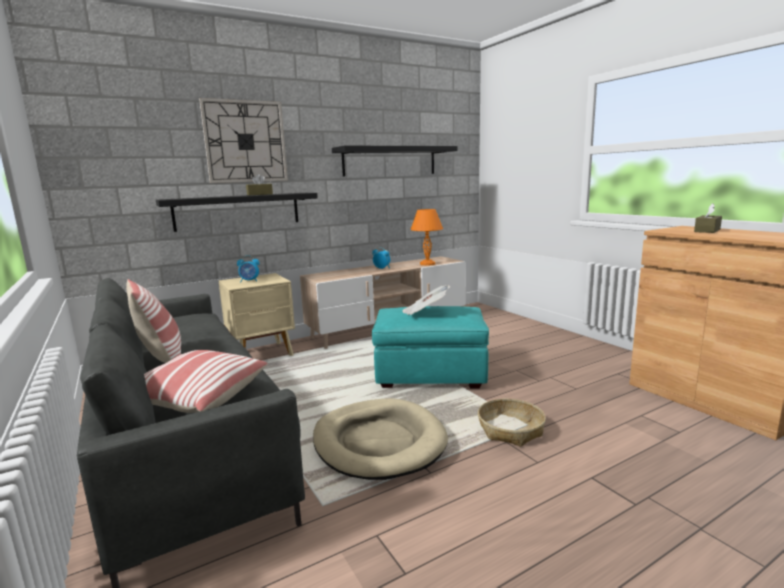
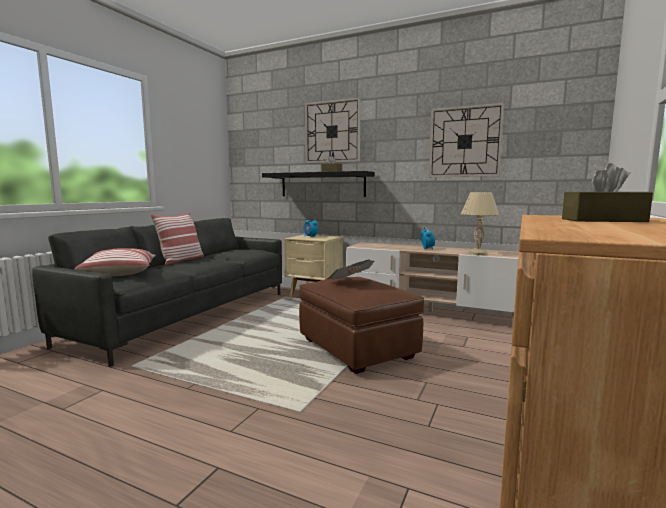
camera: 55 degrees right, 5 degrees down
beige dog bed [313,398,448,480] -> none
black shelf [332,146,458,177] -> wall clock [429,103,504,177]
turquoise ottoman [372,306,489,388] -> brown ottoman [299,277,424,374]
orange table lamp [410,209,443,265] -> beige table lamp [461,192,499,255]
basket [478,399,546,447] -> none

